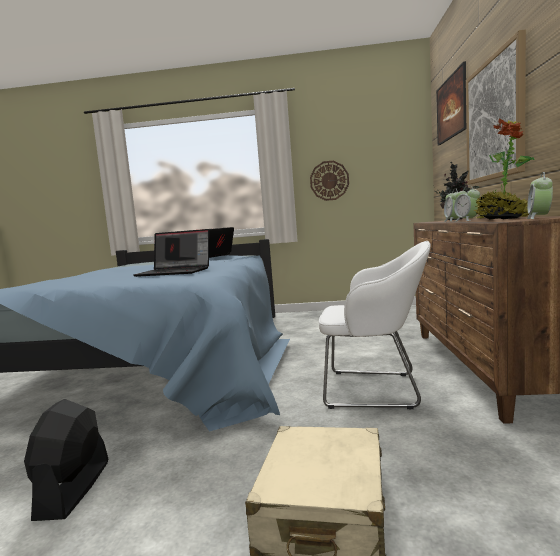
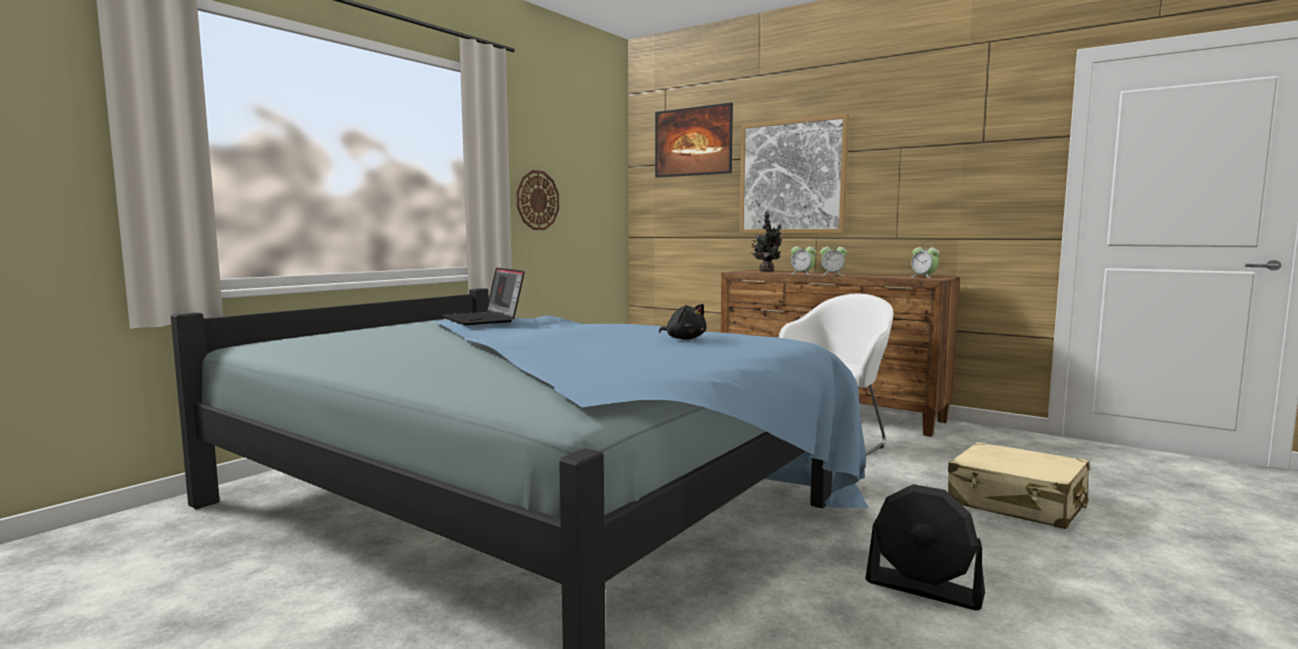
camera: 60 degrees left, 0 degrees up
laptop [133,229,209,277] -> black plush toy [659,304,707,340]
potted plant [473,118,534,219] -> none

